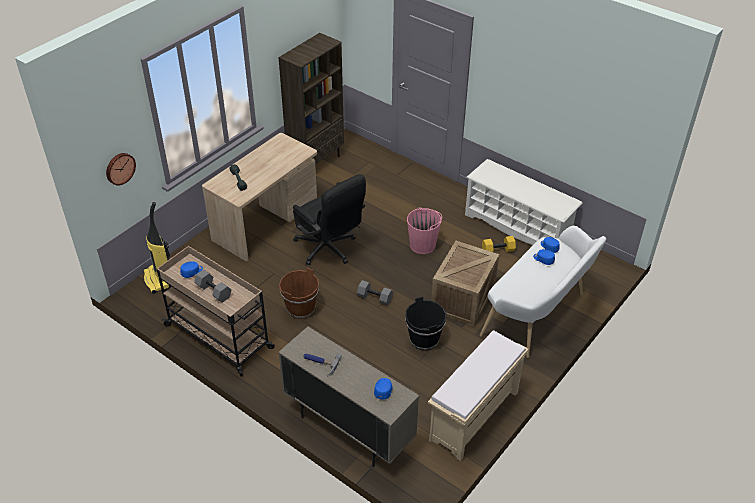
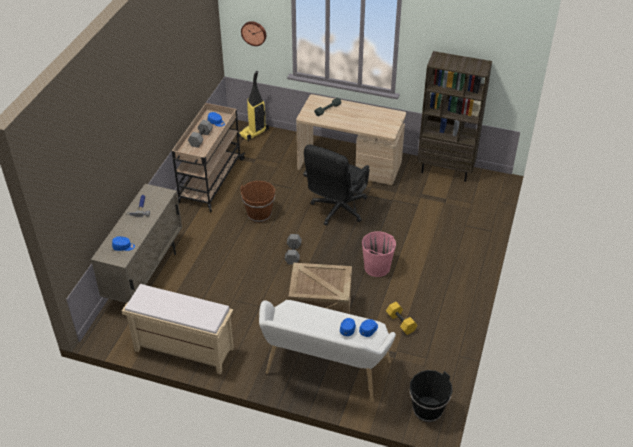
camera: 70 degrees right, 0 degrees up
black bucket [405,297,446,350] -> black bucket moved to [410,370,452,422]
white shoe rack [465,159,583,245] -> none

